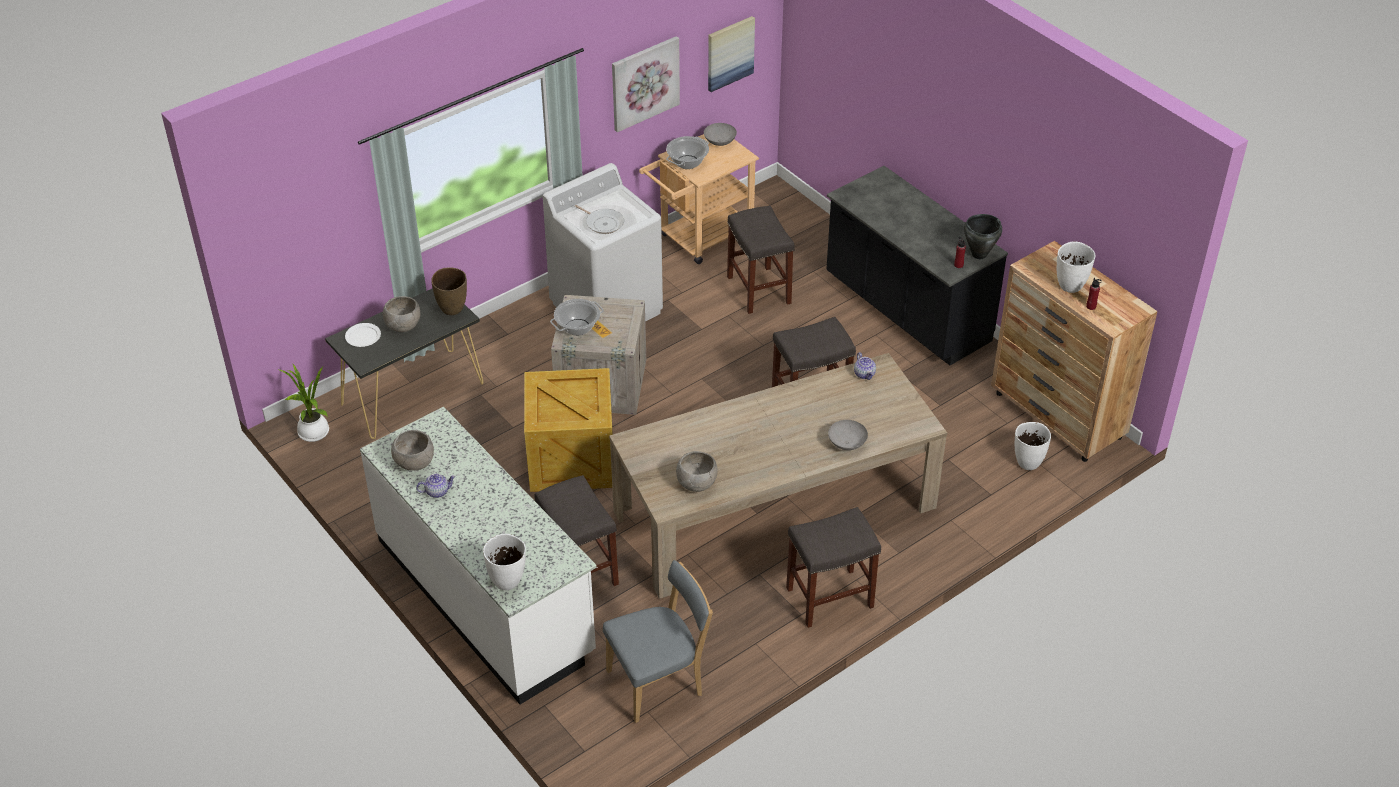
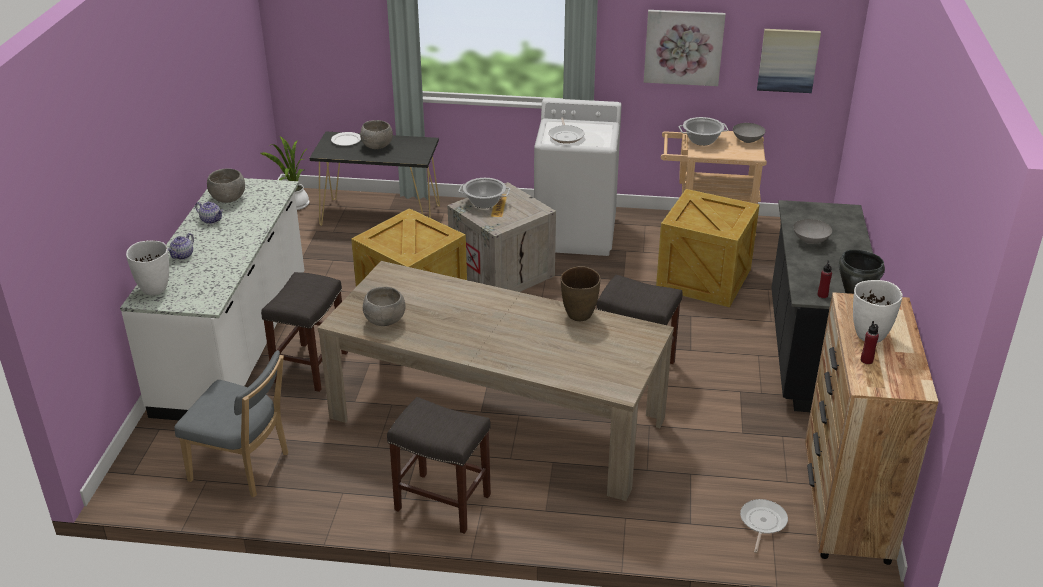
camera: 45 degrees right, 10 degrees down
brown vase [431,267,467,315] -> brown vase moved to [561,266,601,321]
grey stool [727,206,795,314] -> crate [656,189,760,307]
grey bowl [828,420,868,450] -> grey bowl moved to [793,219,832,244]
teapot [854,352,876,380] -> teapot moved to [168,233,194,259]
white vase [1015,422,1051,470] -> frying pan [740,499,788,553]

